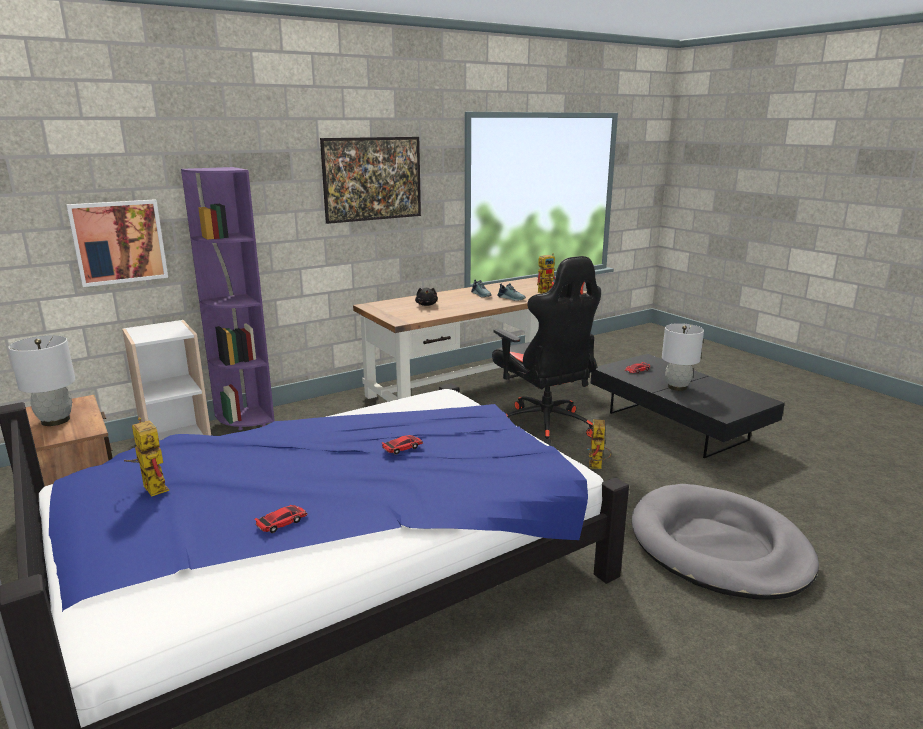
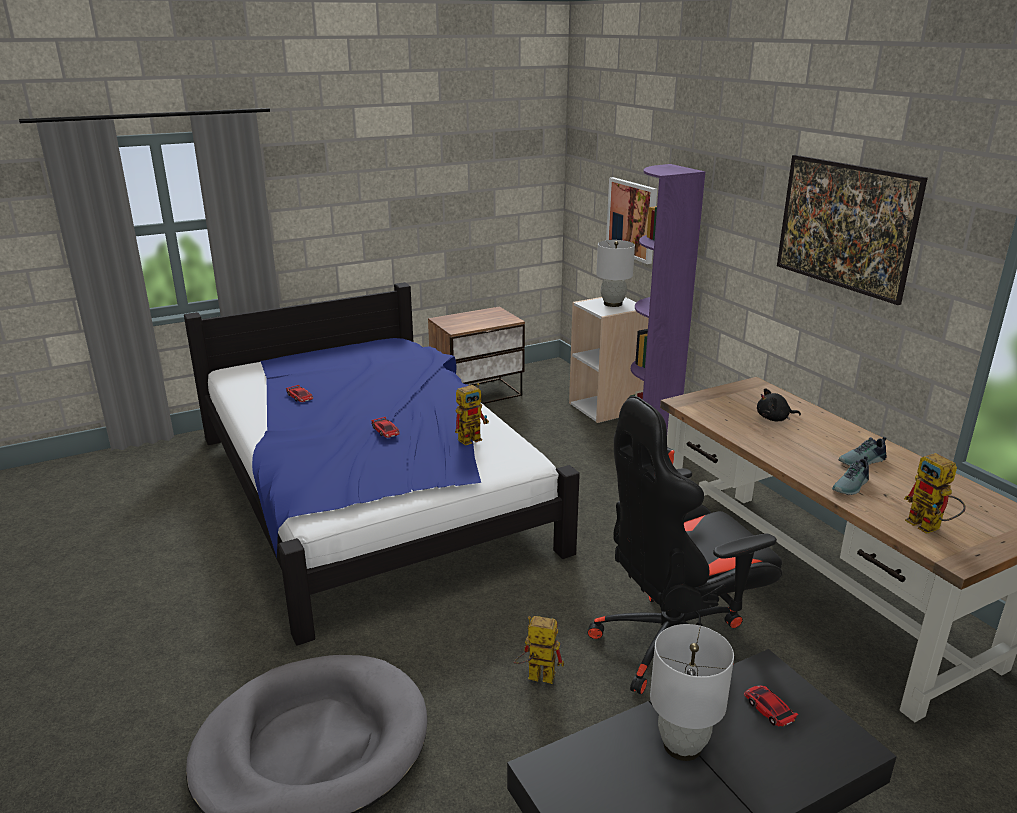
camera: 95 degrees right, 5 degrees up
white table lamp [8,335,75,426] -> white table lamp moved to [596,240,635,307]
toy robot [124,417,169,497] -> toy robot moved to [455,383,489,446]

